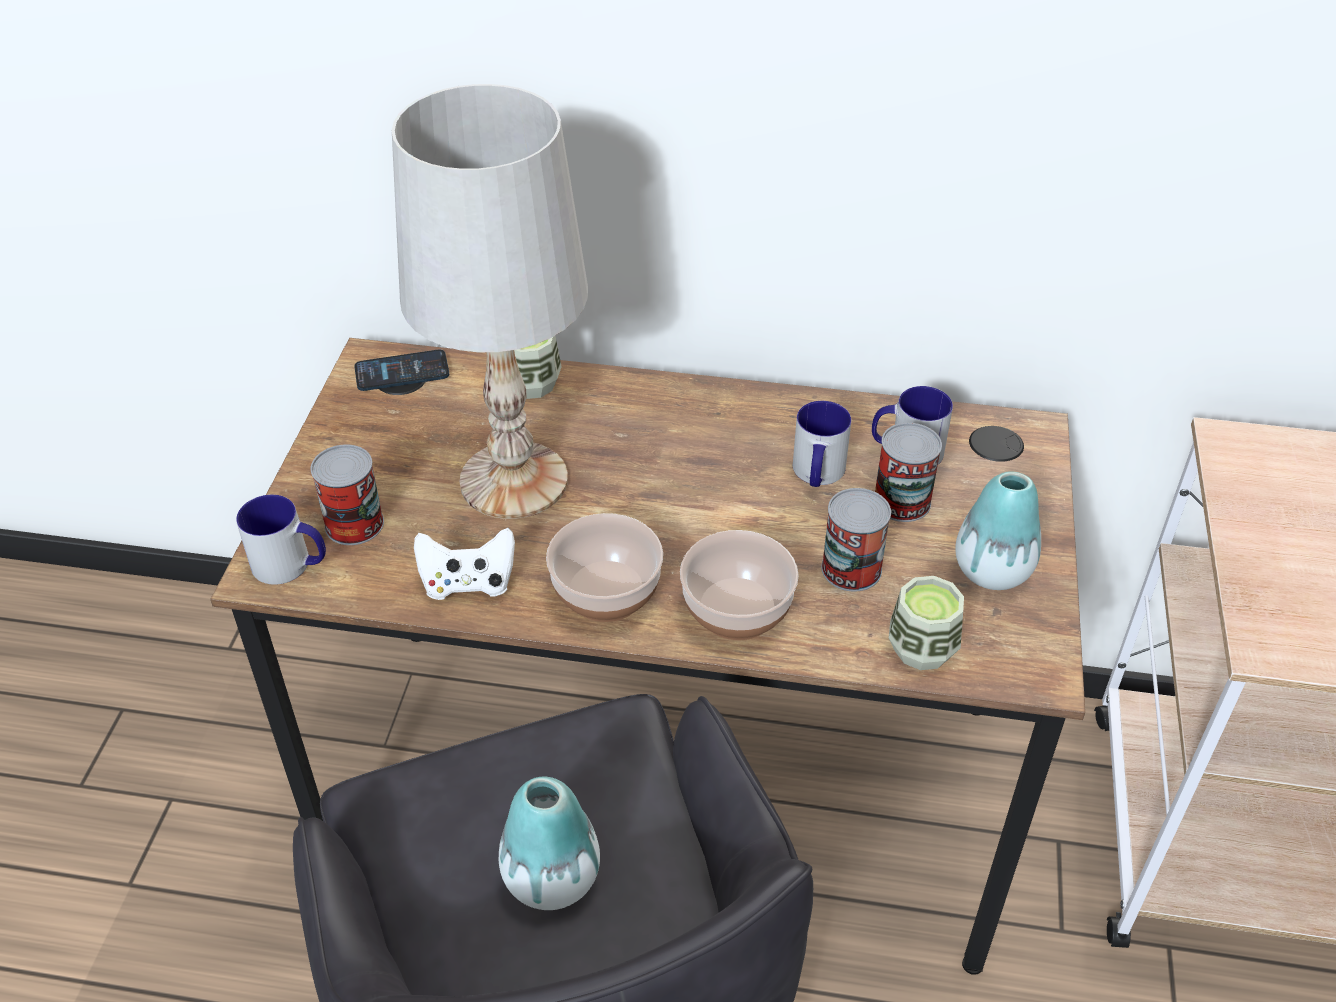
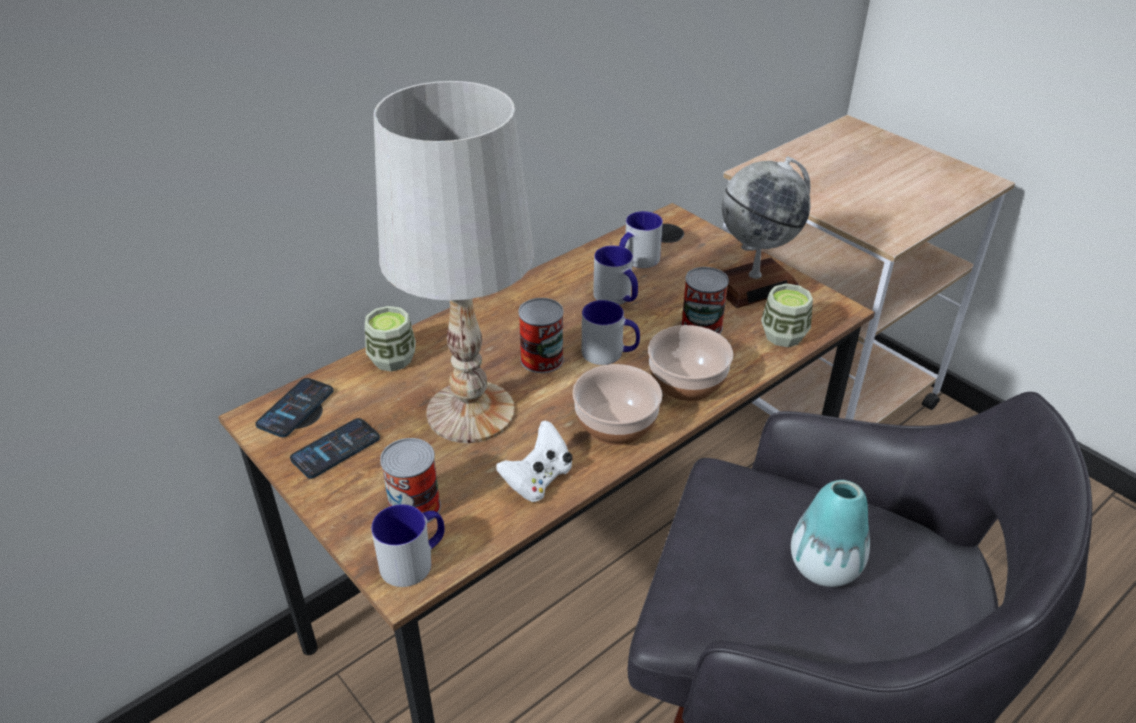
camera: 50 degrees left, 5 degrees down
can [875,423,942,522] -> can moved to [518,298,564,373]
vase [956,472,1041,590] -> globe [722,156,811,308]
none -> phone [290,418,380,478]
none -> mug [582,300,640,365]

